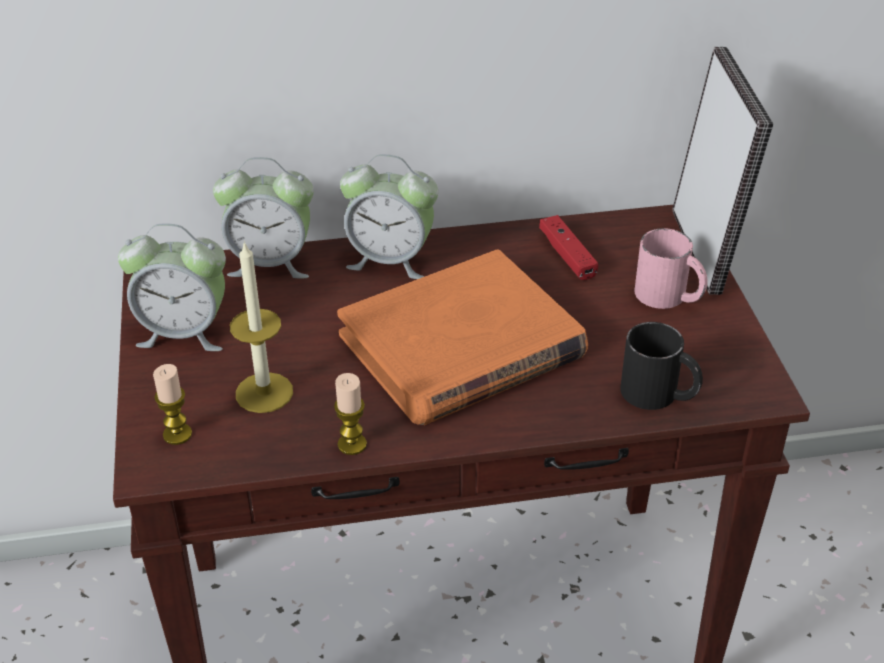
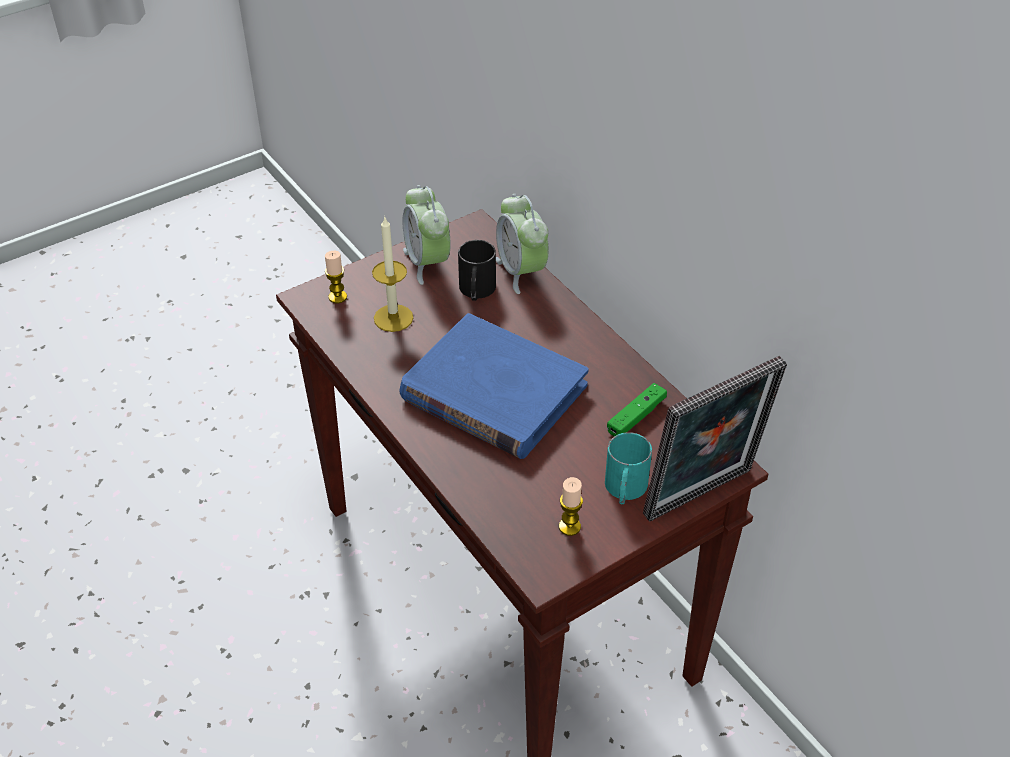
camera: 65 degrees right, 5 degrees up
candle [334,373,367,455] -> candle moved to [559,477,583,536]
orange book [337,249,588,425] -> blue book [399,313,589,459]
alarm clock [340,154,438,279] -> none
red game controller [539,215,598,280] -> green game controller [607,383,667,436]
black mug [620,322,703,410] -> black mug moved to [458,240,496,301]
pink mug [634,228,708,309] -> turquoise mug [605,432,652,504]

